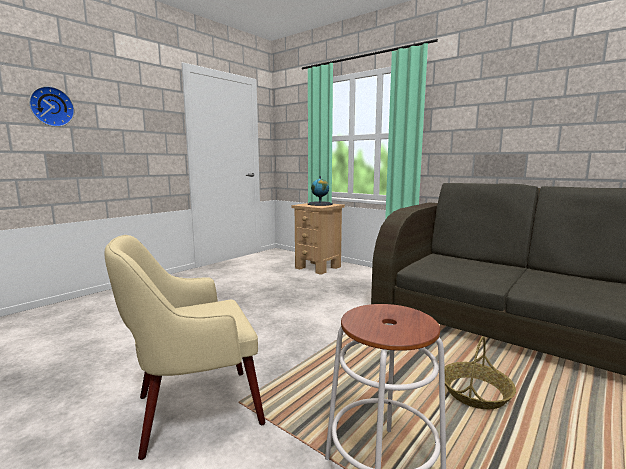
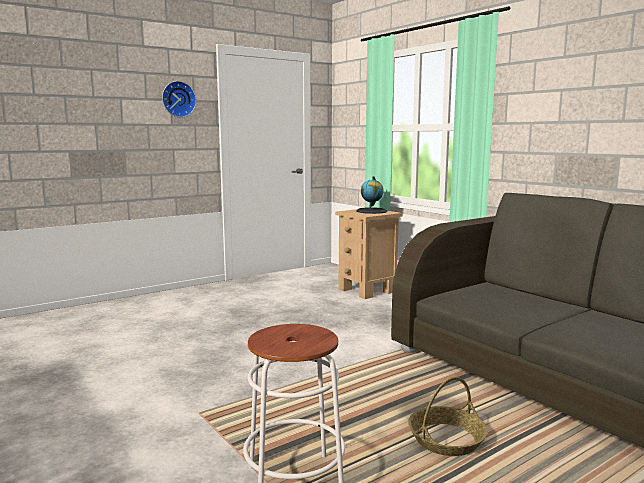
camera: 15 degrees right, 0 degrees up
wall clock [29,86,75,127] -> wall clock moved to [162,81,196,118]
beige armchair [105,235,265,460] -> none

